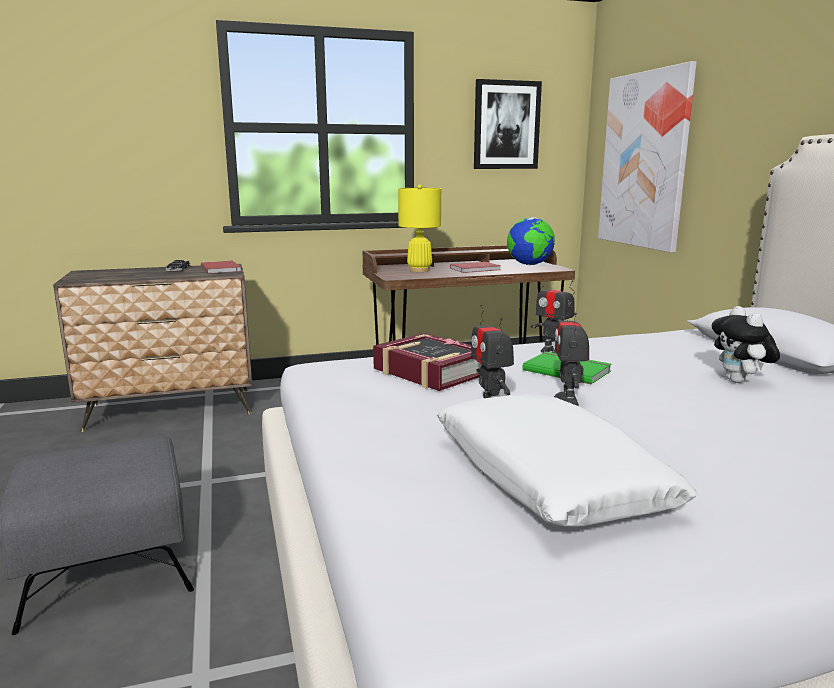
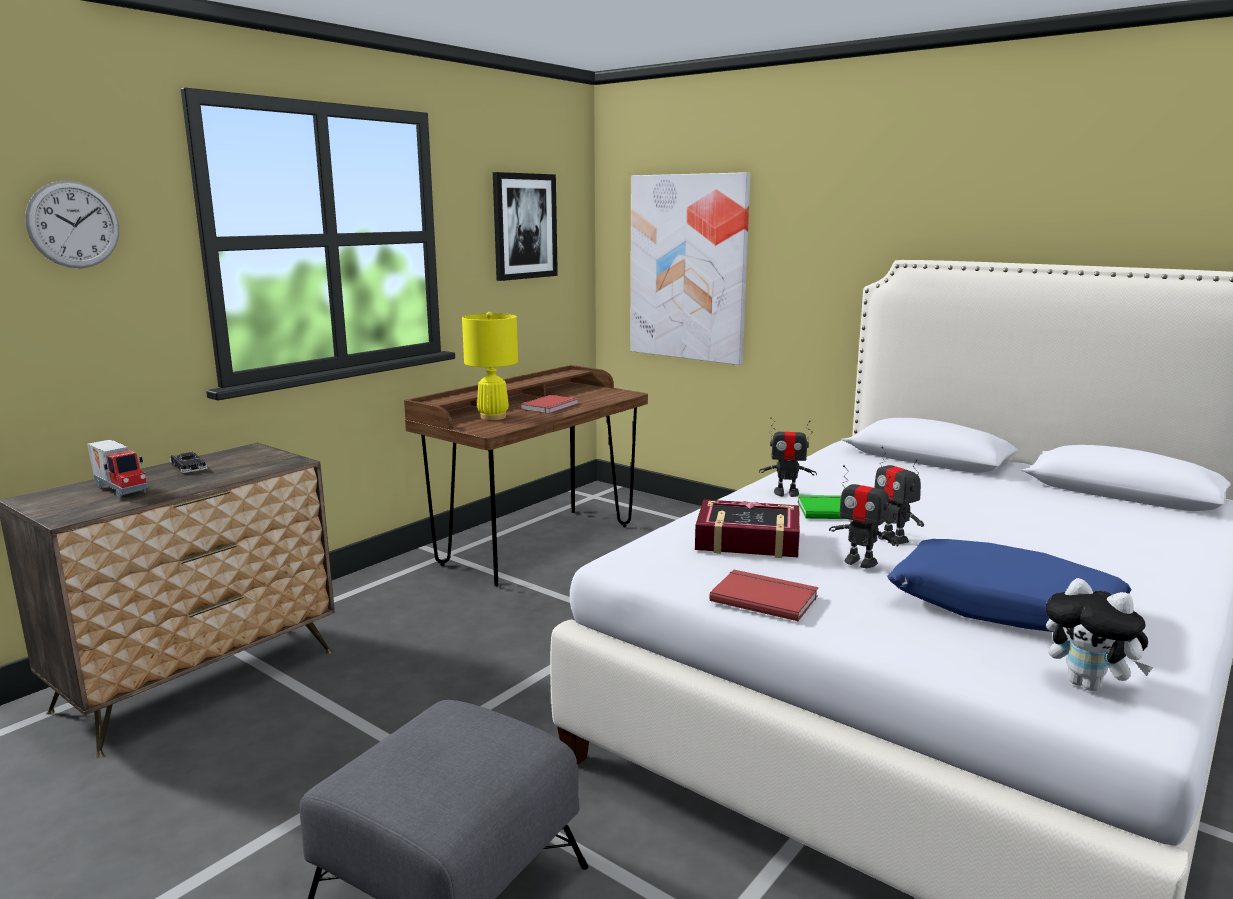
camera: 35 degrees left, 0 degrees up
red book [201,261,241,274] -> red book moved to [709,570,818,621]
white pillow [437,394,698,528] -> blue pillow [887,539,1131,632]
globe [507,217,555,265] -> none
plush toy [712,306,780,383] -> plush toy moved to [1046,578,1153,691]
none -> wall clock [25,180,119,268]
none -> toy truck [87,440,148,499]

